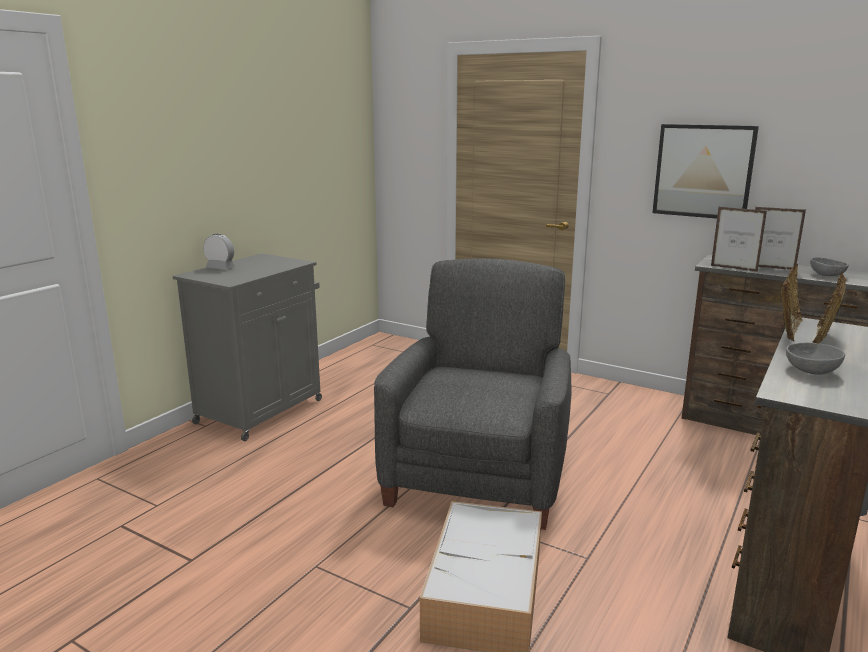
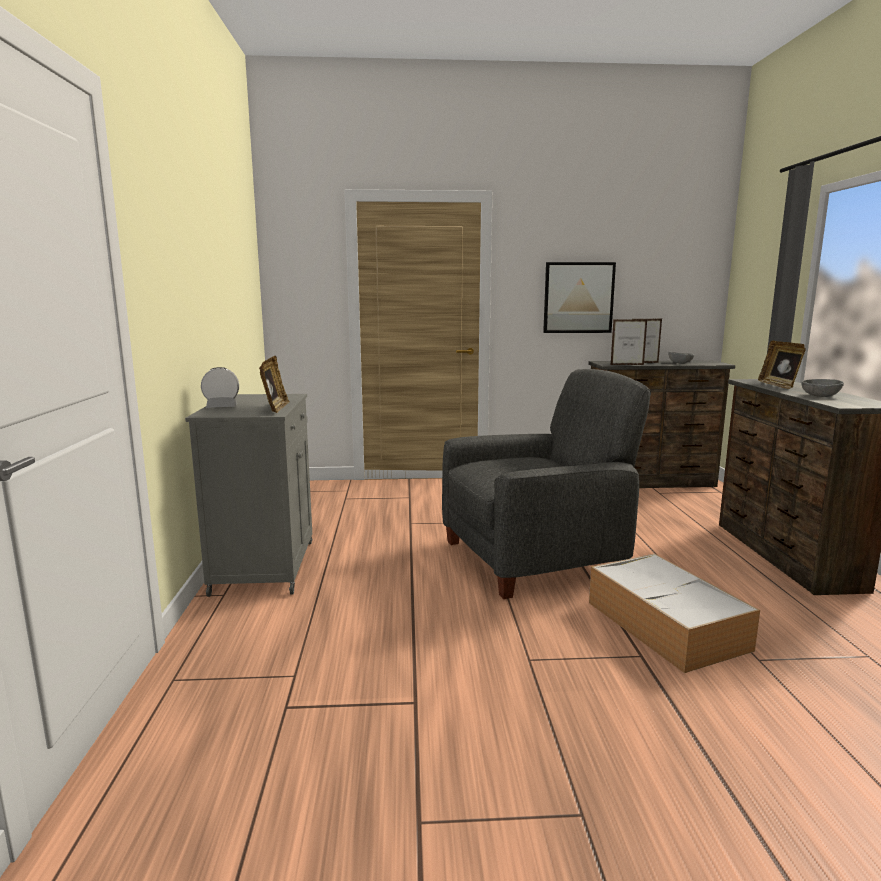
camera: 35 degrees left, 5 degrees down
grey armchair [374,259,571,530] -> grey armchair turned 90 degrees clockwise [442,369,651,599]
picture frame [781,264,803,341] -> picture frame moved to [259,356,290,413]

